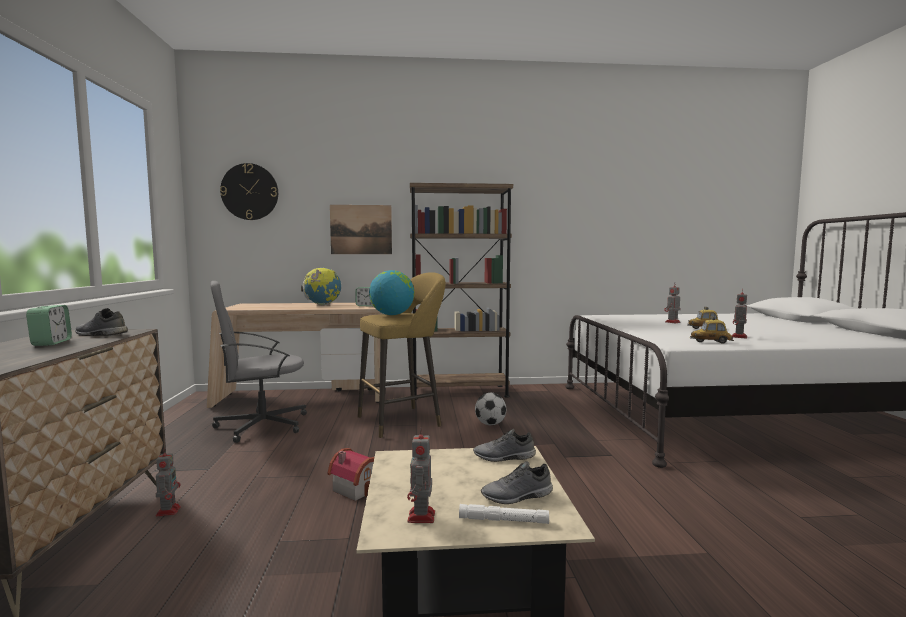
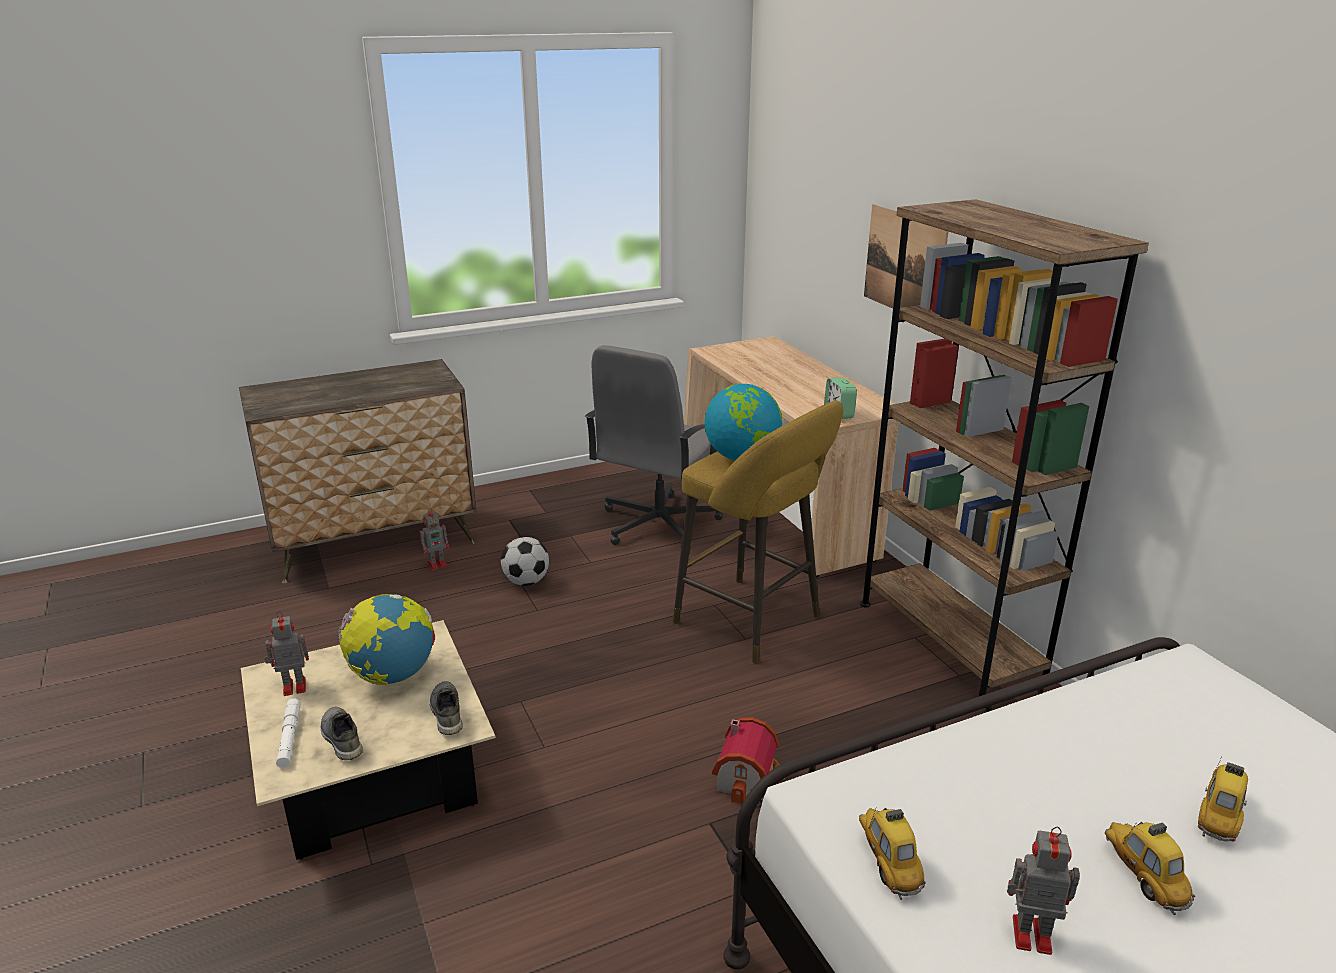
camera: 70 degrees right, 20 degrees up
alarm clock [26,305,72,346] -> none
grey shoe [75,308,128,336] -> none
grey office chair [210,281,307,443] -> grey office chair turned 105 degrees counterclockwise [585,345,723,550]
wall clock [220,163,278,220] -> none
globe [301,268,341,305] -> globe moved to [338,594,435,685]
toy house [328,448,374,501] -> toy house moved to [712,717,785,804]
football [475,393,506,425] -> football moved to [501,537,549,586]
toy robot [664,282,681,324] -> toy car [1198,757,1248,842]

